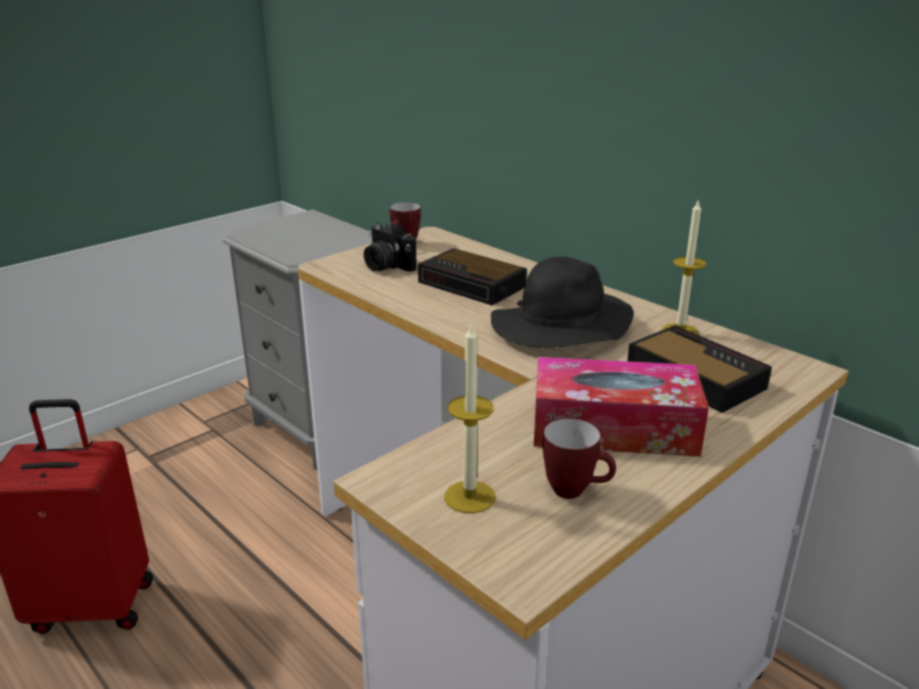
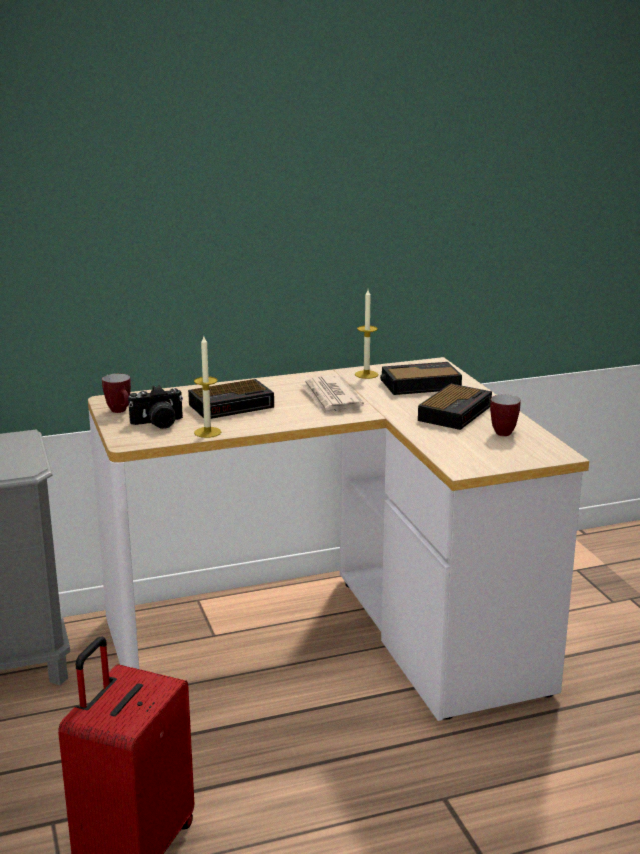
camera: 65 degrees left, 5 degrees down
candle [444,322,495,513] -> candle moved to [194,336,221,438]
black hat [491,257,634,348] -> newspaper [300,375,364,415]
tissue box [534,357,709,457] -> alarm clock [418,384,492,430]

